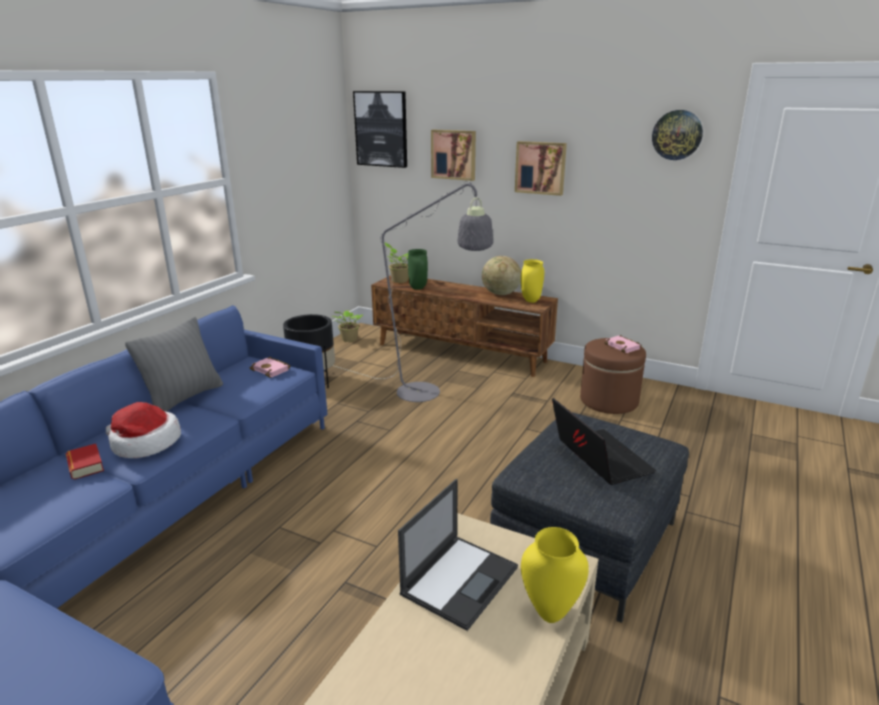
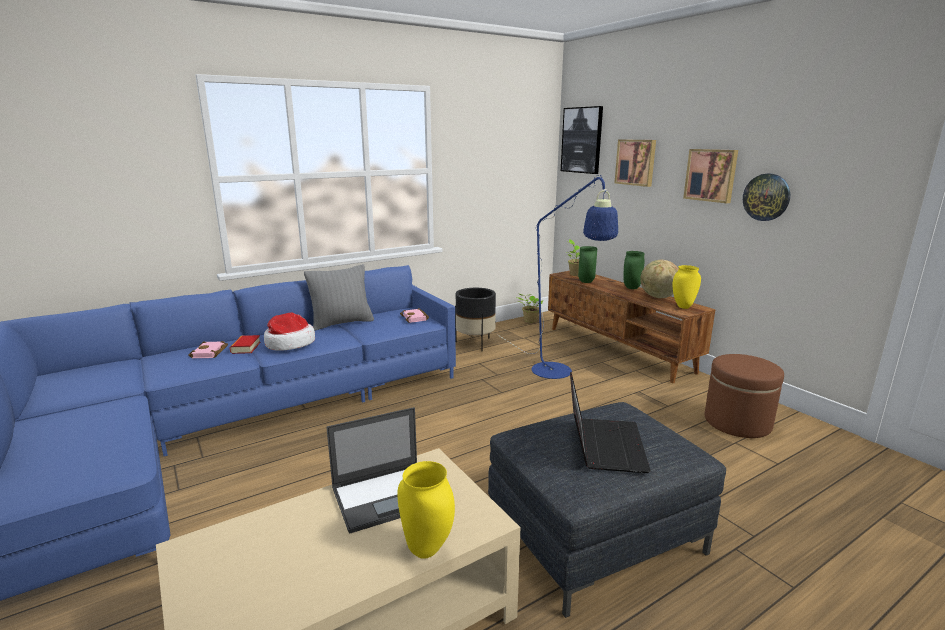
camera: 30 degrees right, 5 degrees down
grey floor lamp [335,181,493,402] -> blue floor lamp [498,175,618,379]
pink book [604,335,642,353] -> pink book moved to [188,341,228,358]
wall clock [652,110,703,160] -> wall clock moved to [743,173,790,221]
none -> green vase [624,251,645,289]

